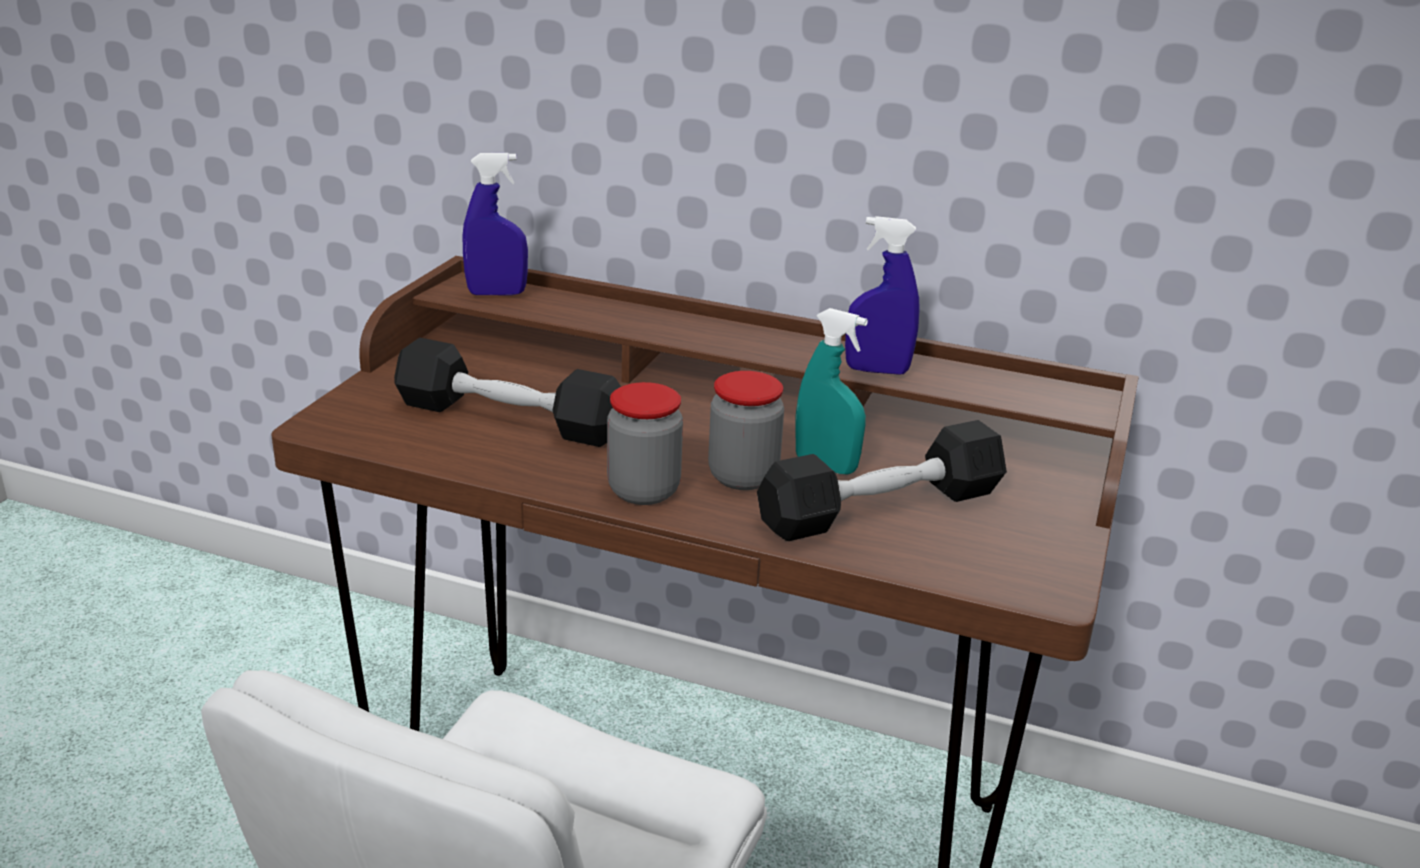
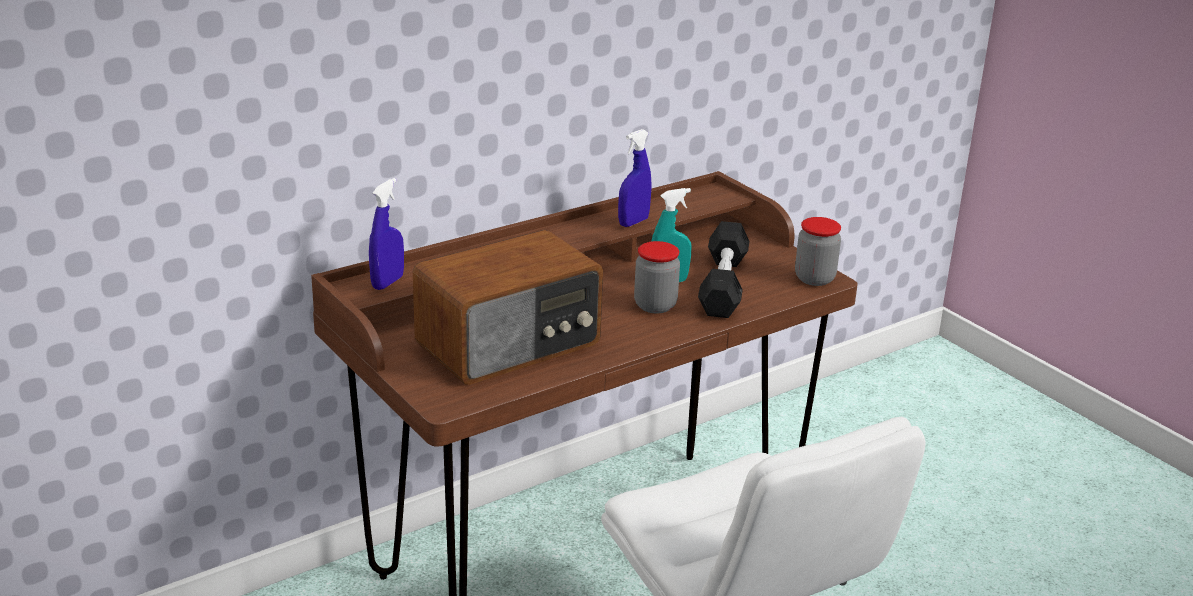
camera: 55 degrees left, 0 degrees up
black dumbbell [394,338,621,447] -> radio [413,230,603,385]
jar [607,382,683,505] -> jar moved to [795,217,841,286]

